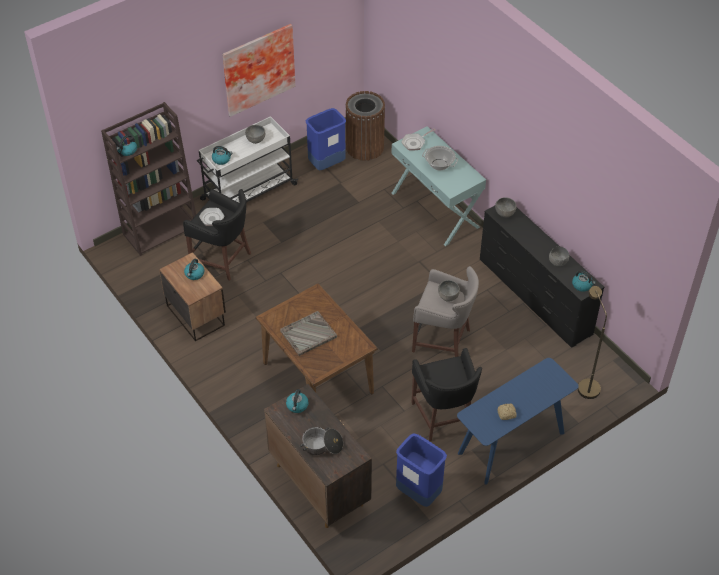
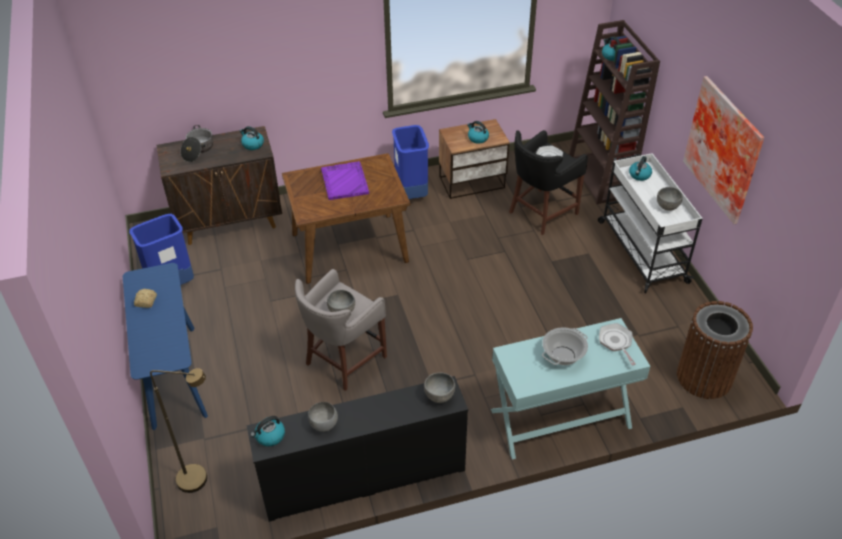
camera: 110 degrees right, 5 degrees down
grey tray [280,311,337,356] -> purple tray [321,161,369,200]
blue trash can [305,108,346,170] -> blue trash can moved to [392,125,429,199]
black stool [412,348,482,441] -> none

